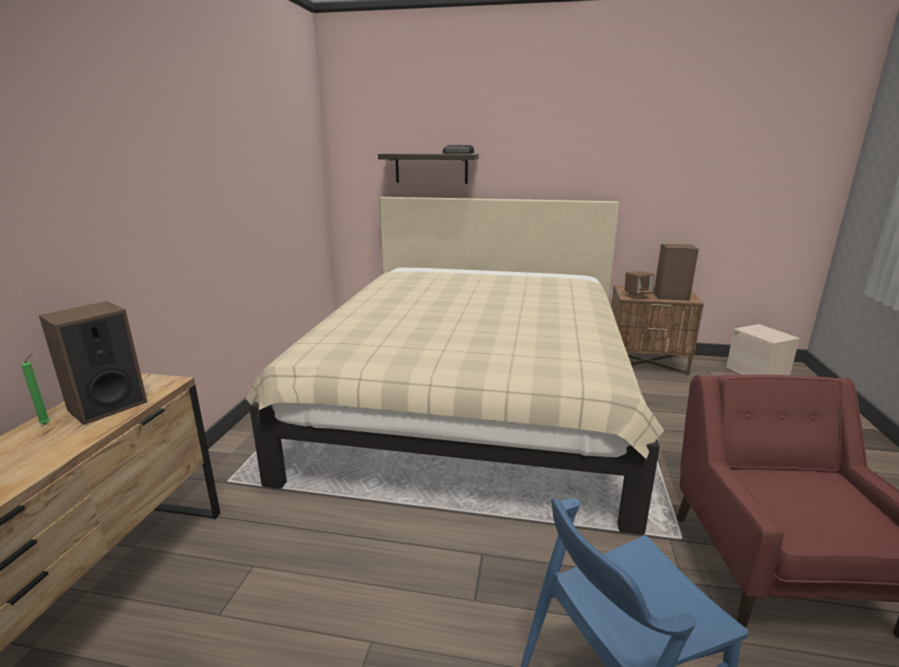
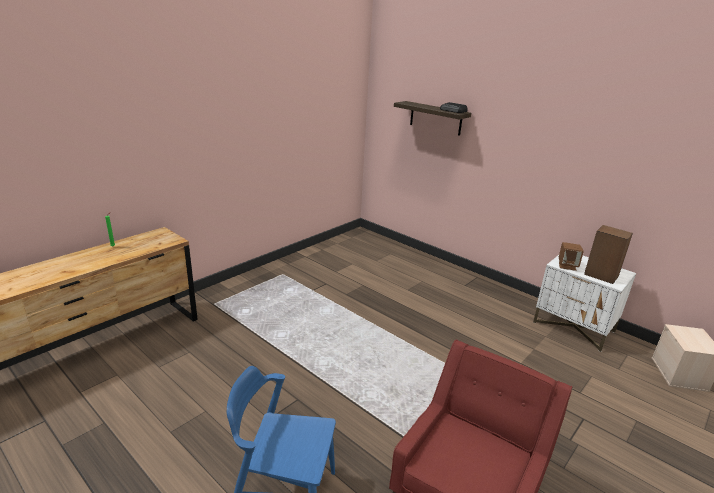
camera: 30 degrees right, 5 degrees up
speaker [39,301,147,425] -> none
beige bed [246,197,664,535] -> none
brown nightstand [611,285,704,376] -> white nightstand [533,255,636,352]

